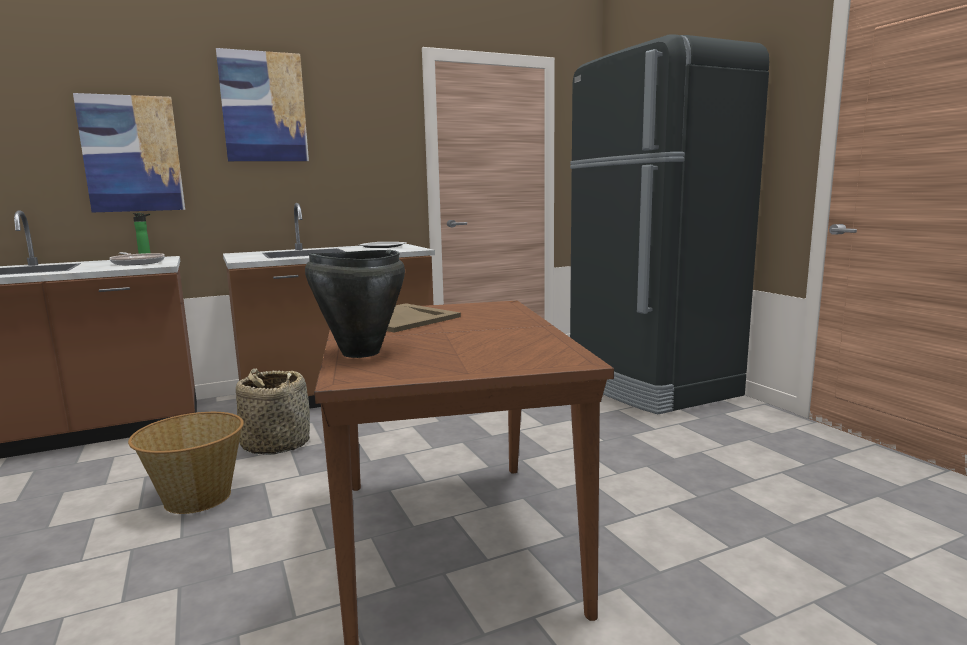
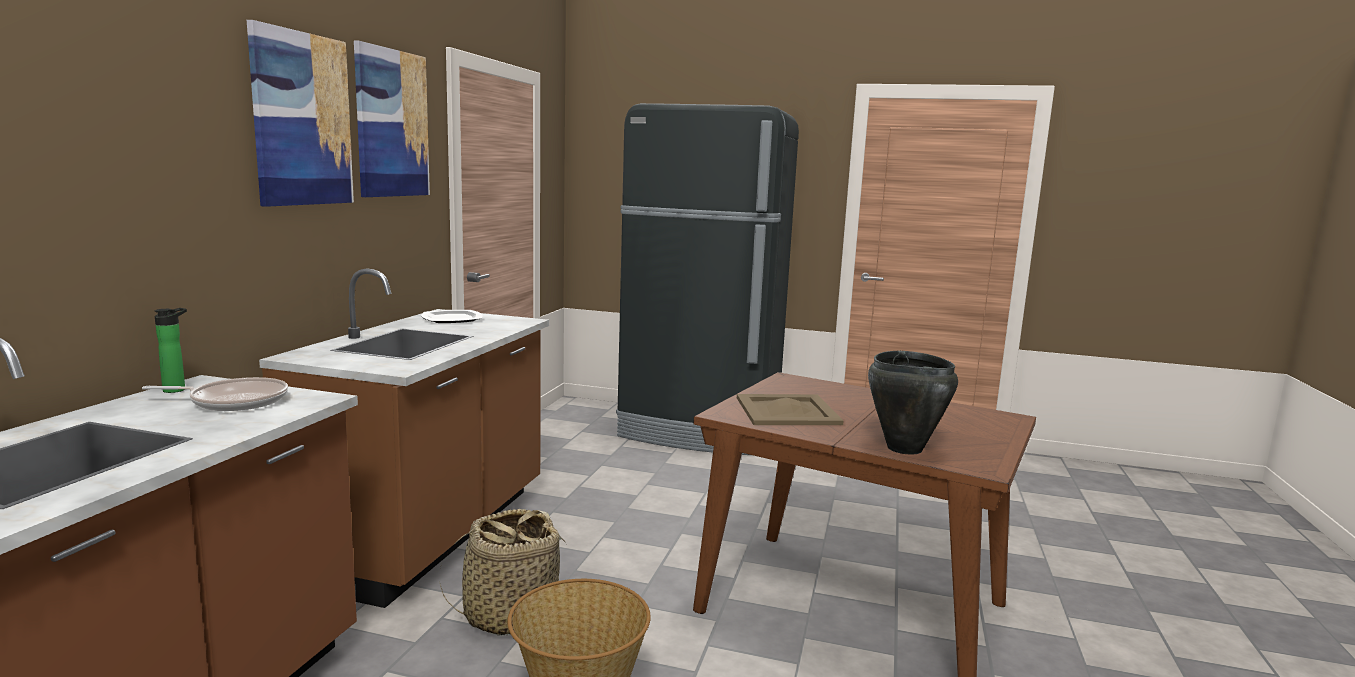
camera: 50 degrees left, 0 degrees up
picture [73,93,185,213] -> picture moved to [354,41,430,197]

